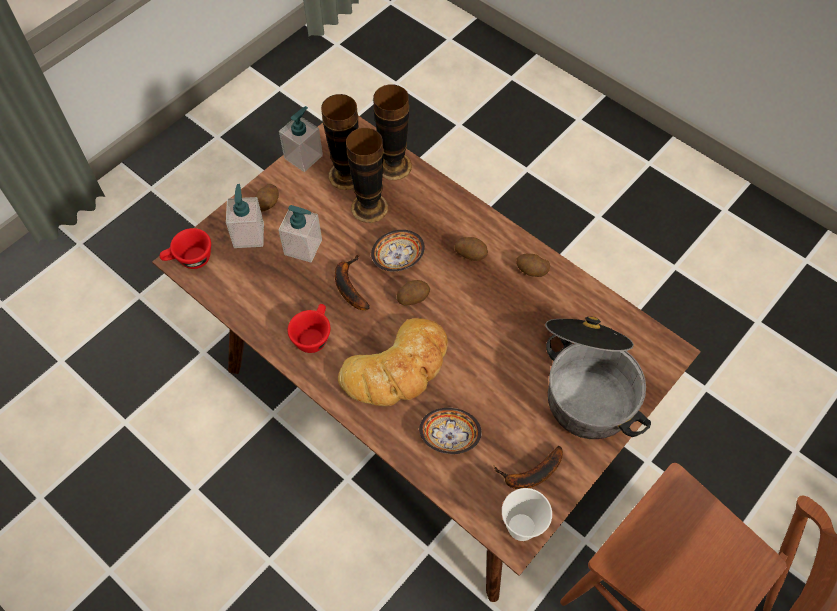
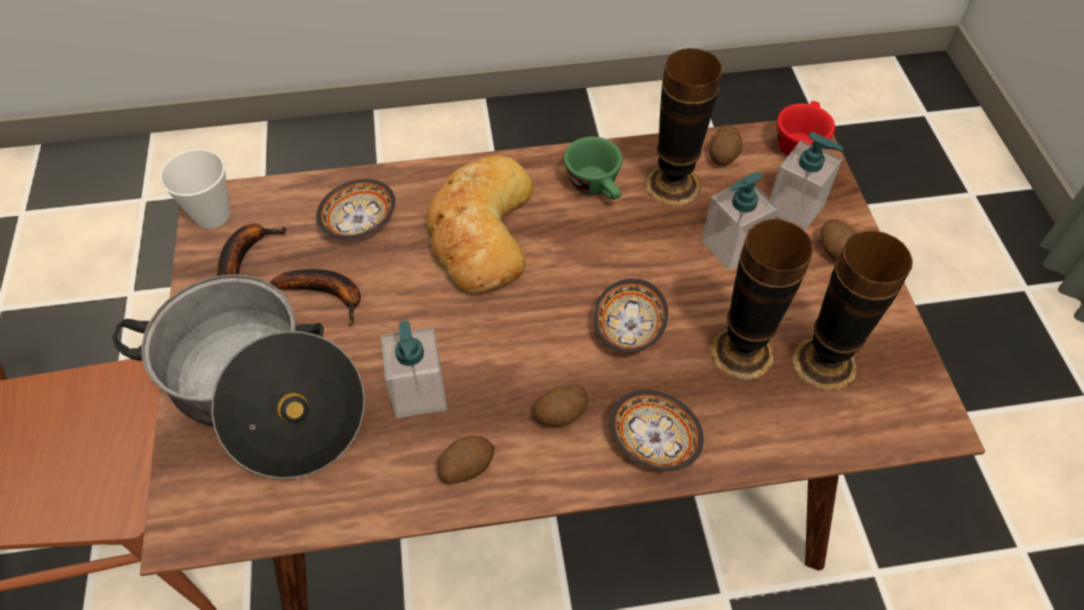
camera: 130 degrees right, 5 degrees down
soap dispenser [279,106,323,172] -> soap dispenser moved to [381,321,447,418]
red cup [288,304,331,353] -> green cup [564,137,623,200]
banana [334,255,370,310] -> banana moved to [270,269,361,326]
vase [373,84,412,180] -> vase moved to [645,48,723,206]
potato [397,280,430,305] -> potato moved to [709,125,743,165]
none -> bowl [610,390,704,471]

